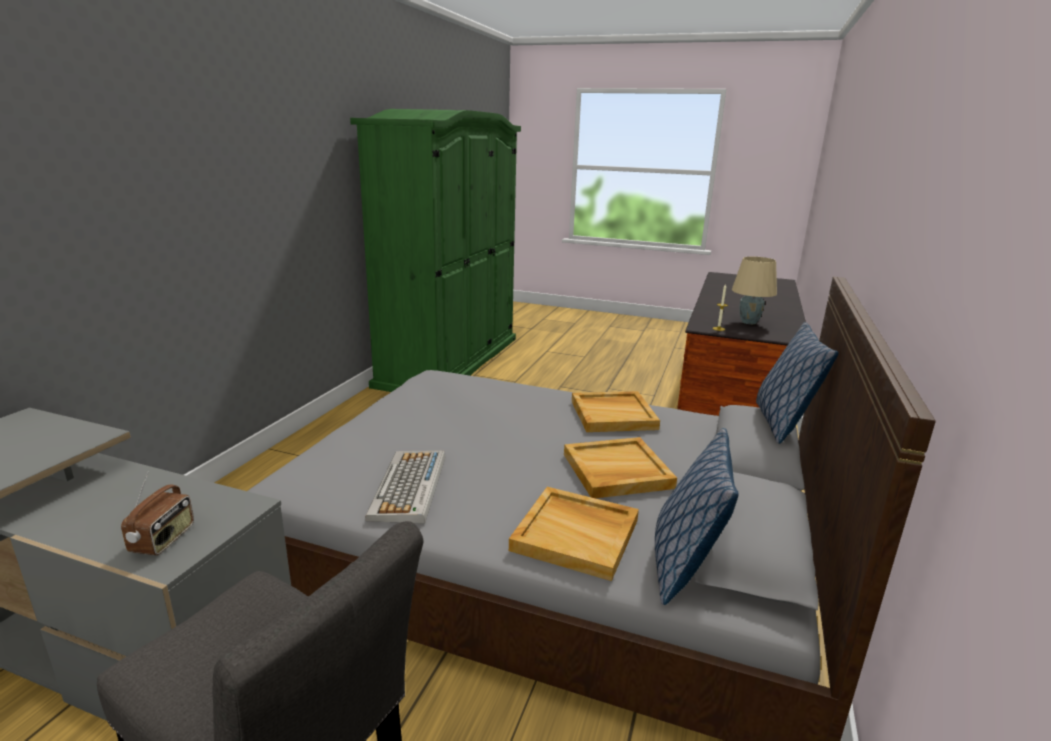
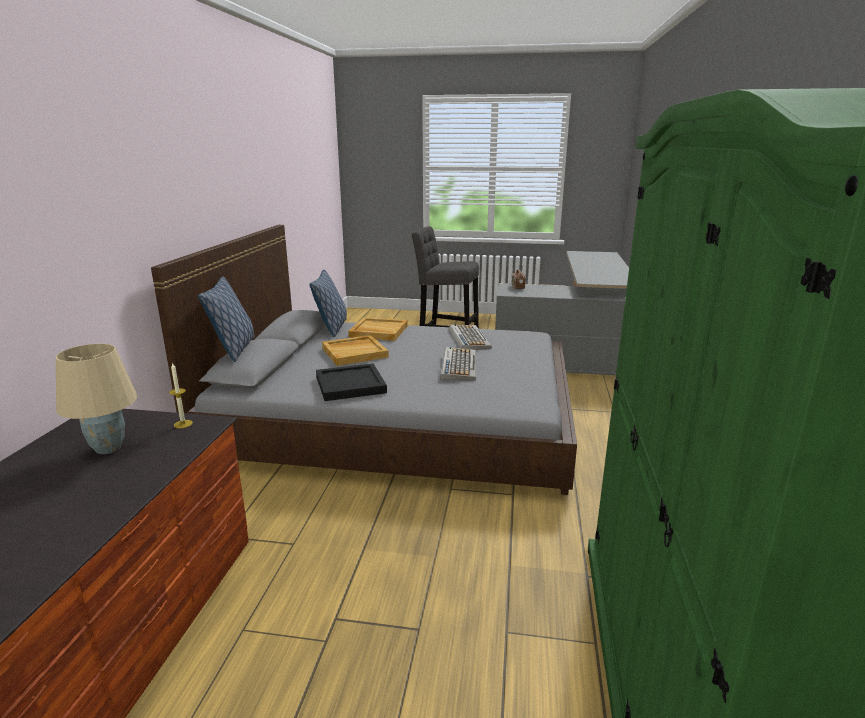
camera: 170 degrees right, 0 degrees up
beige tray [572,391,660,432] -> black tray [316,363,387,401]
none -> keyboard [440,347,476,381]

